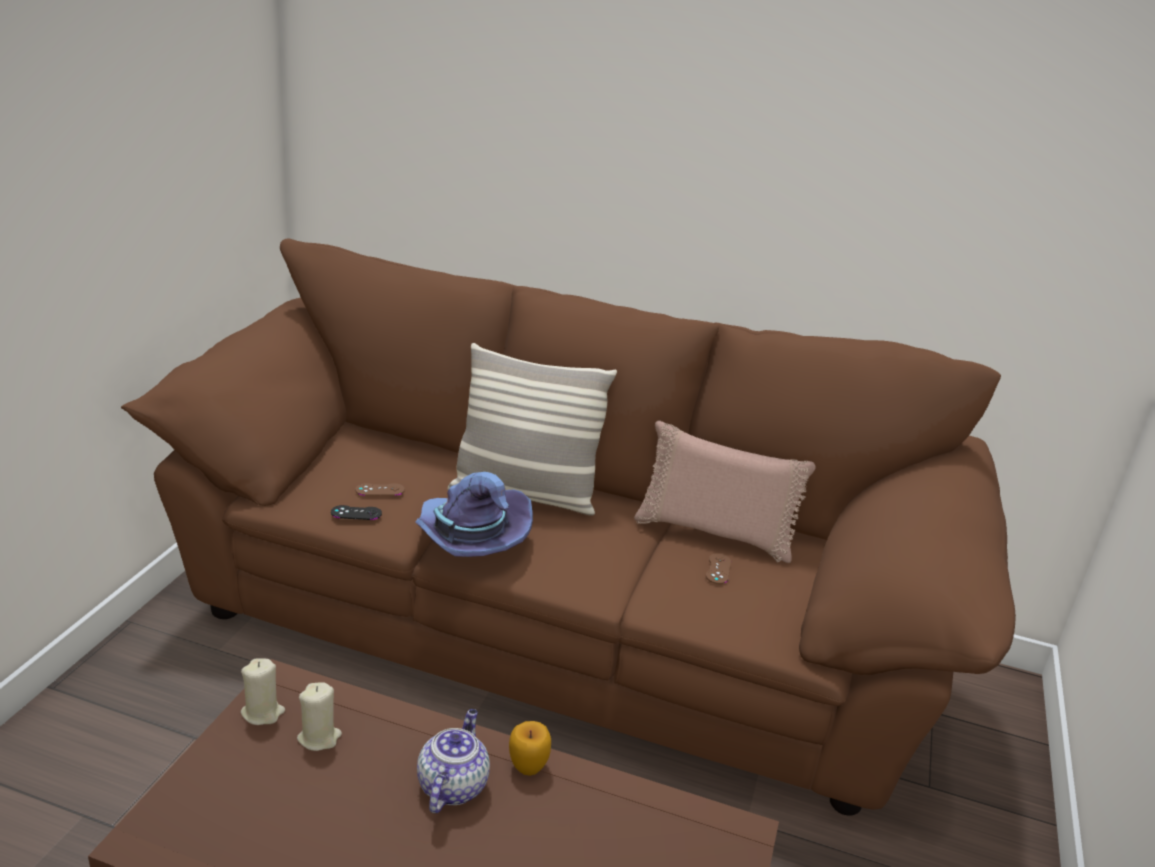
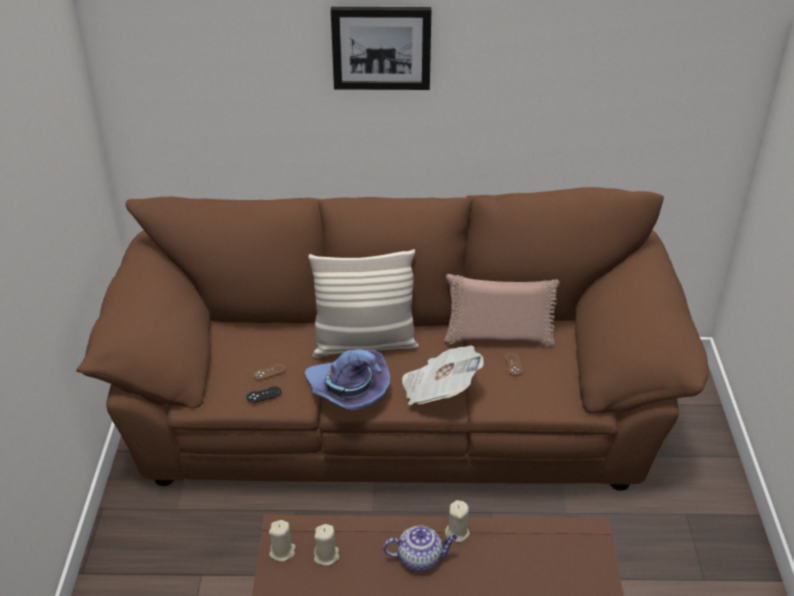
camera: 15 degrees left, 10 degrees up
teapot [417,709,490,813] -> teapot turned 90 degrees clockwise [383,525,457,572]
apple [509,721,551,776] -> beige candle [445,500,470,543]
none -> picture [331,7,431,90]
none -> newspaper [402,345,484,405]

